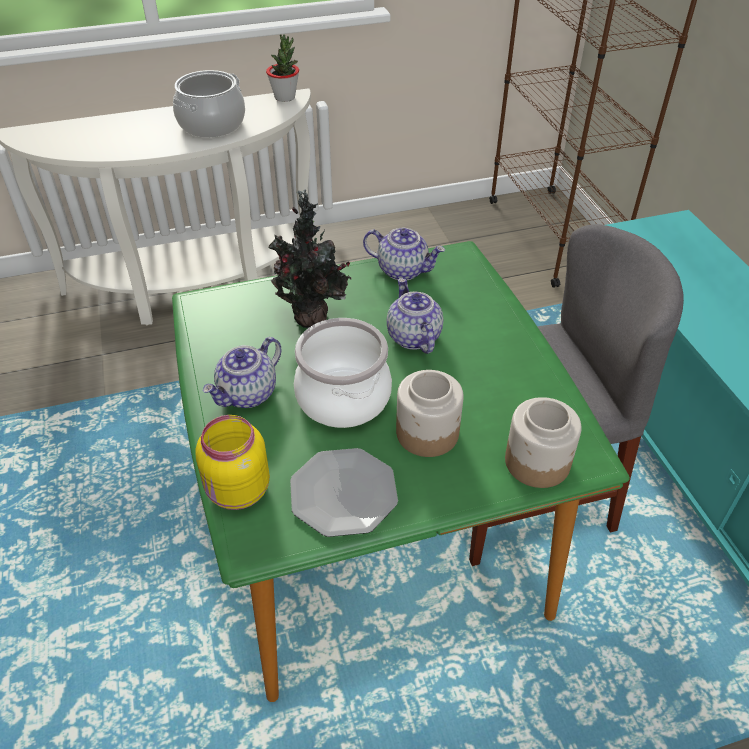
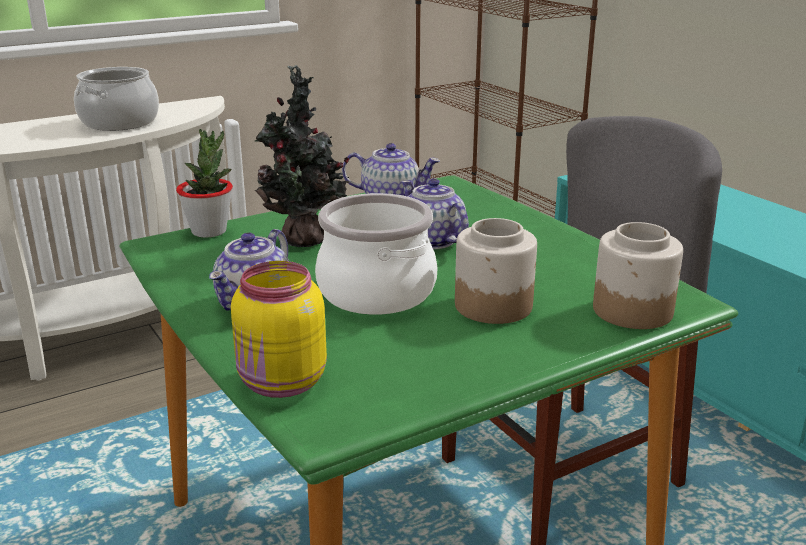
camera: 15 degrees left, 20 degrees down
potted plant [266,34,299,102] -> potted plant moved to [176,129,233,238]
plate [290,448,398,537] -> none

